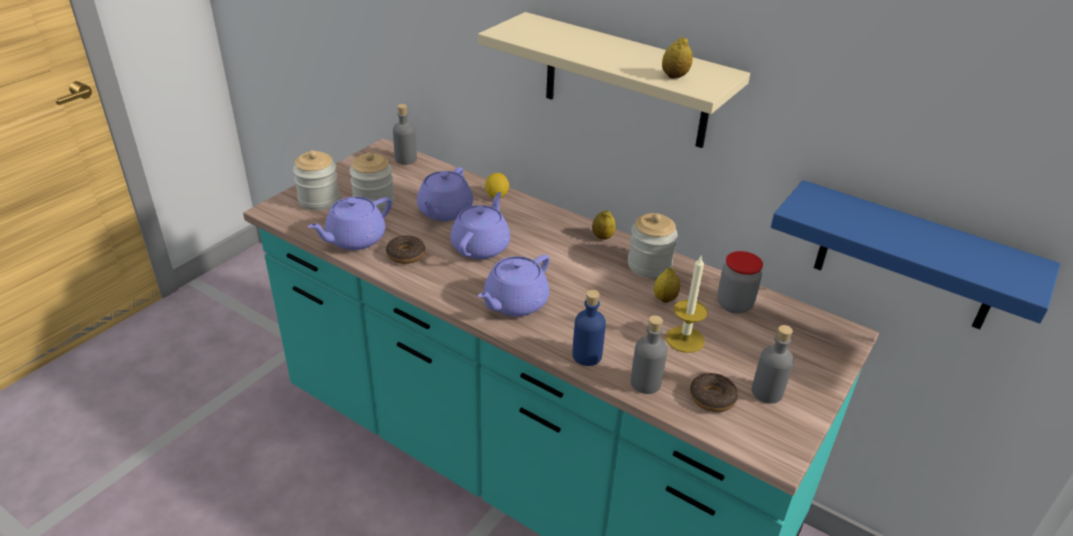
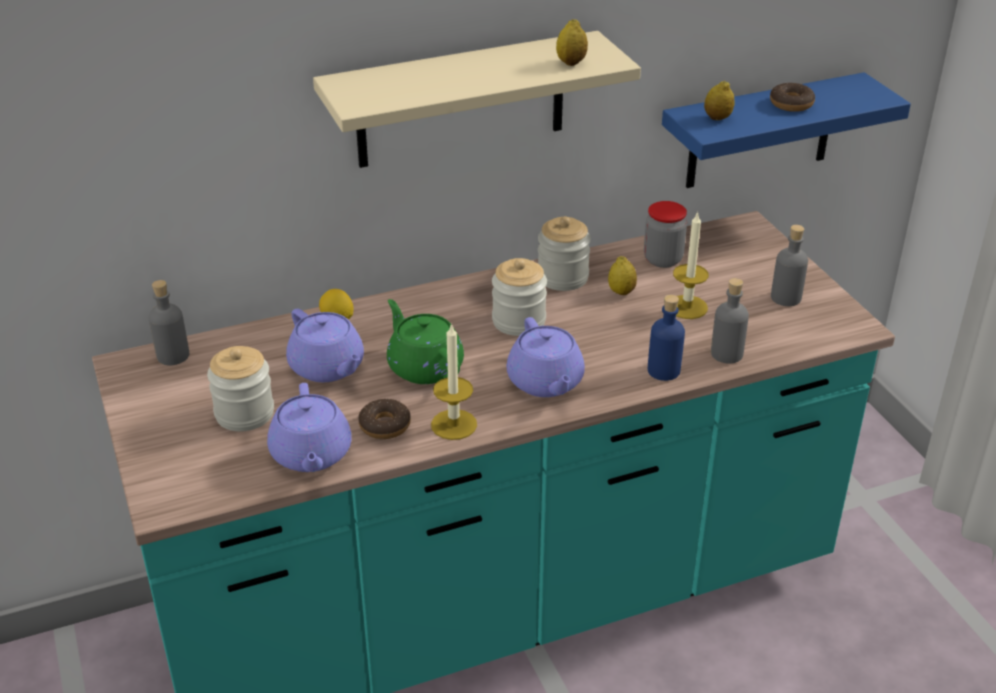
camera: 55 degrees left, 0 degrees up
jar [293,150,340,210] -> jar moved to [492,258,547,336]
purple teapot [450,192,510,259] -> green teapot [387,299,464,384]
lemon [592,210,616,240] -> lemon moved to [704,81,735,120]
donut [690,373,738,412] -> donut moved to [770,83,815,112]
none -> candle [431,323,477,440]

